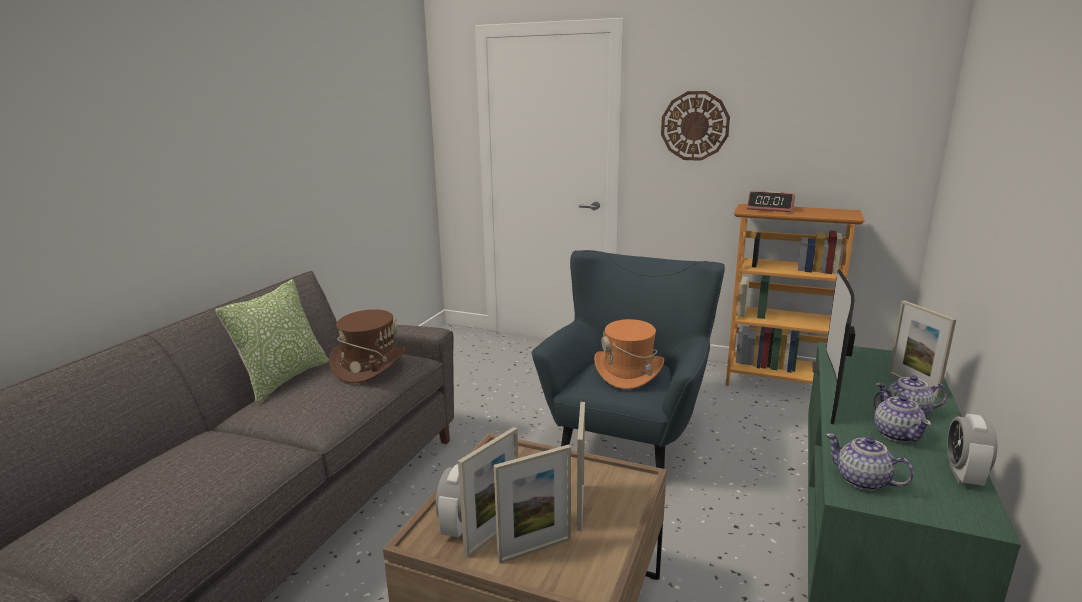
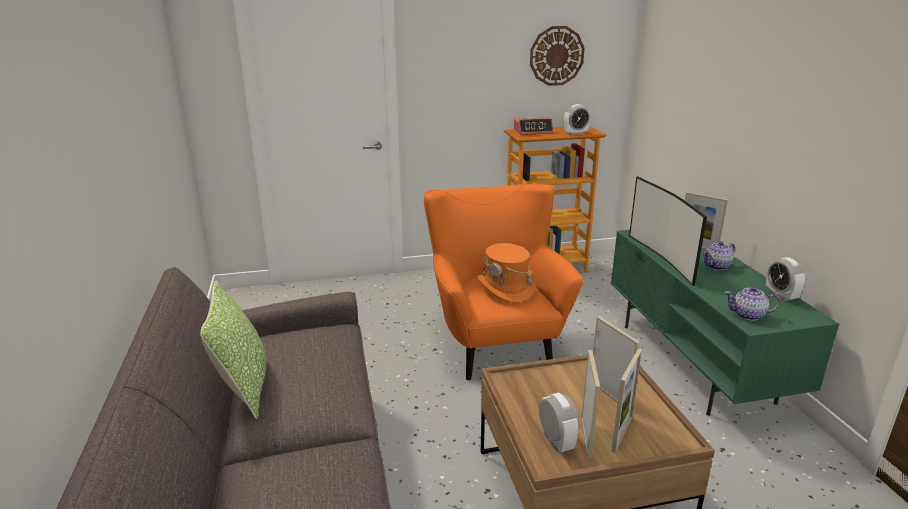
camera: 35 degrees left, 5 degrees up
brown hat [329,309,407,383] -> none
blue armchair [532,250,725,469] -> orange armchair [424,184,583,381]
wall clock [661,91,730,161] -> wall clock moved to [530,26,585,86]
teapot [874,391,931,442] -> none
none -> alarm clock [563,104,590,135]

